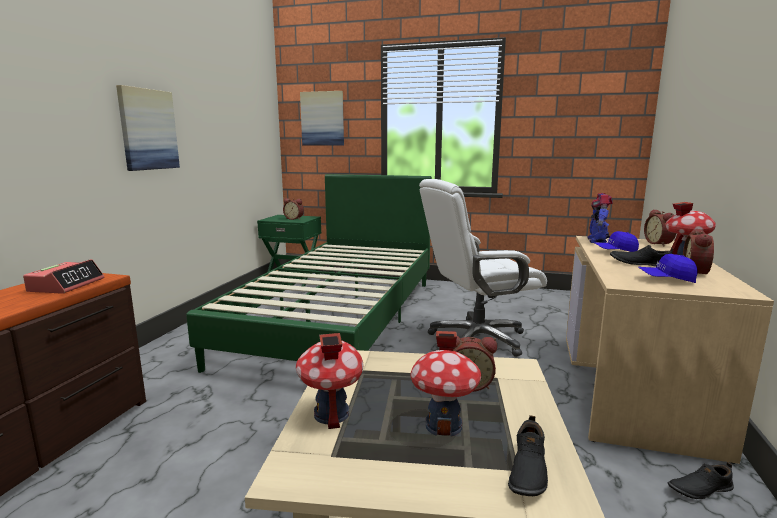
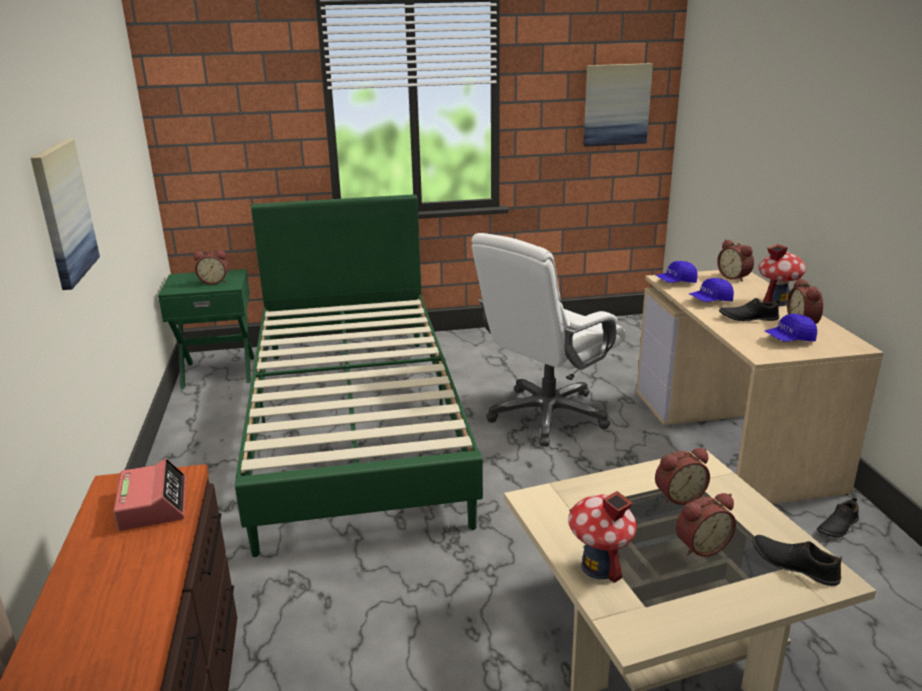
camera: 25 degrees left, 10 degrees up
picture [300,91,344,146] -> picture moved to [583,63,653,147]
toy house [410,331,481,437] -> alarm clock [676,493,736,557]
black shoe [508,415,548,496] -> black shoe turned 135 degrees clockwise [752,535,842,586]
toy robot [587,193,613,243] -> blue cap [655,261,698,283]

